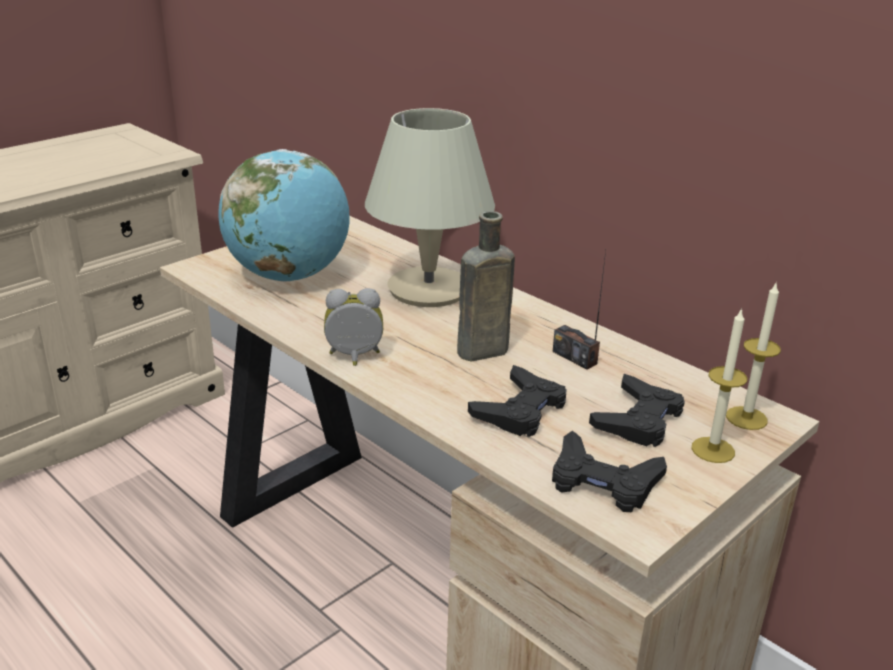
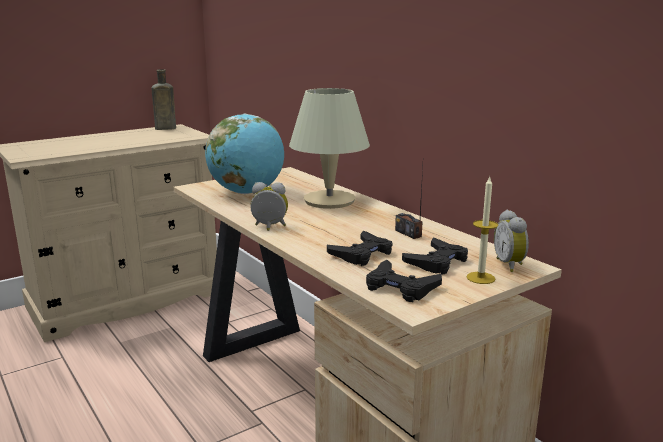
camera: 10 degrees right, 10 degrees down
brown bottle [457,211,515,362] -> brown bottle moved to [151,69,176,130]
candle [726,281,781,430] -> alarm clock [494,210,529,272]

